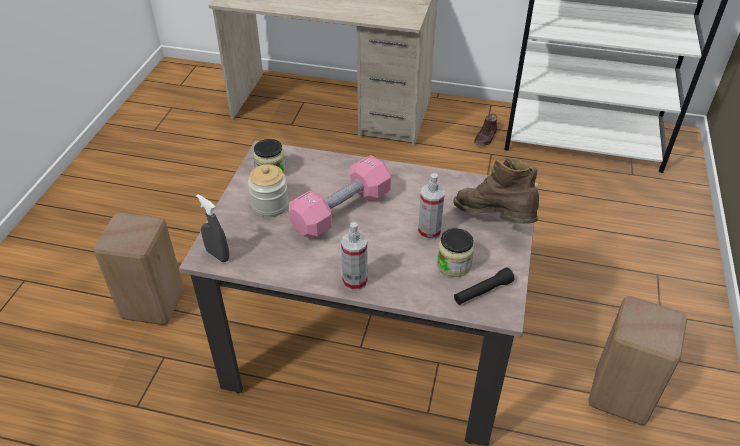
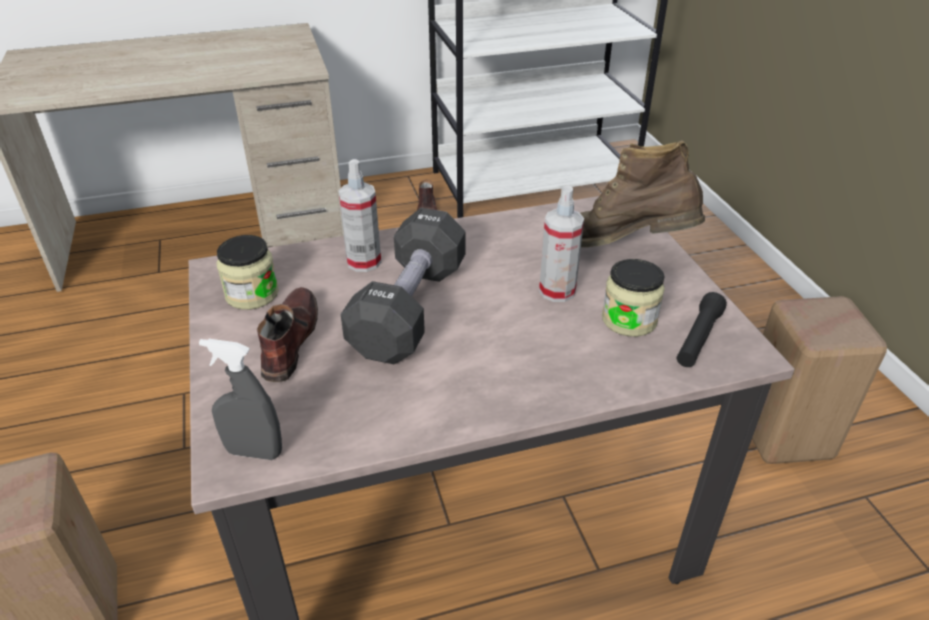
camera: 30 degrees left, 5 degrees down
jar [248,164,289,217] -> brown shoe [257,287,318,382]
pink dumbbell [289,155,391,239] -> black dumbbell [341,208,466,364]
spray bottle [341,222,367,291] -> spray bottle moved to [338,159,381,272]

